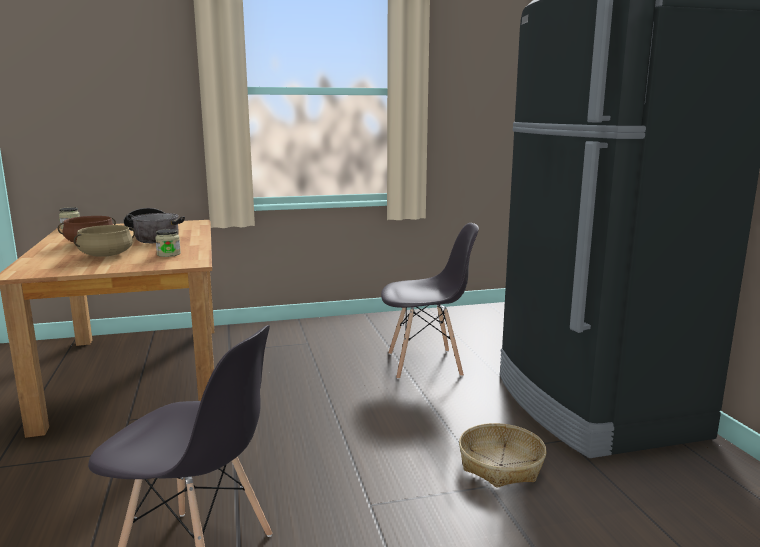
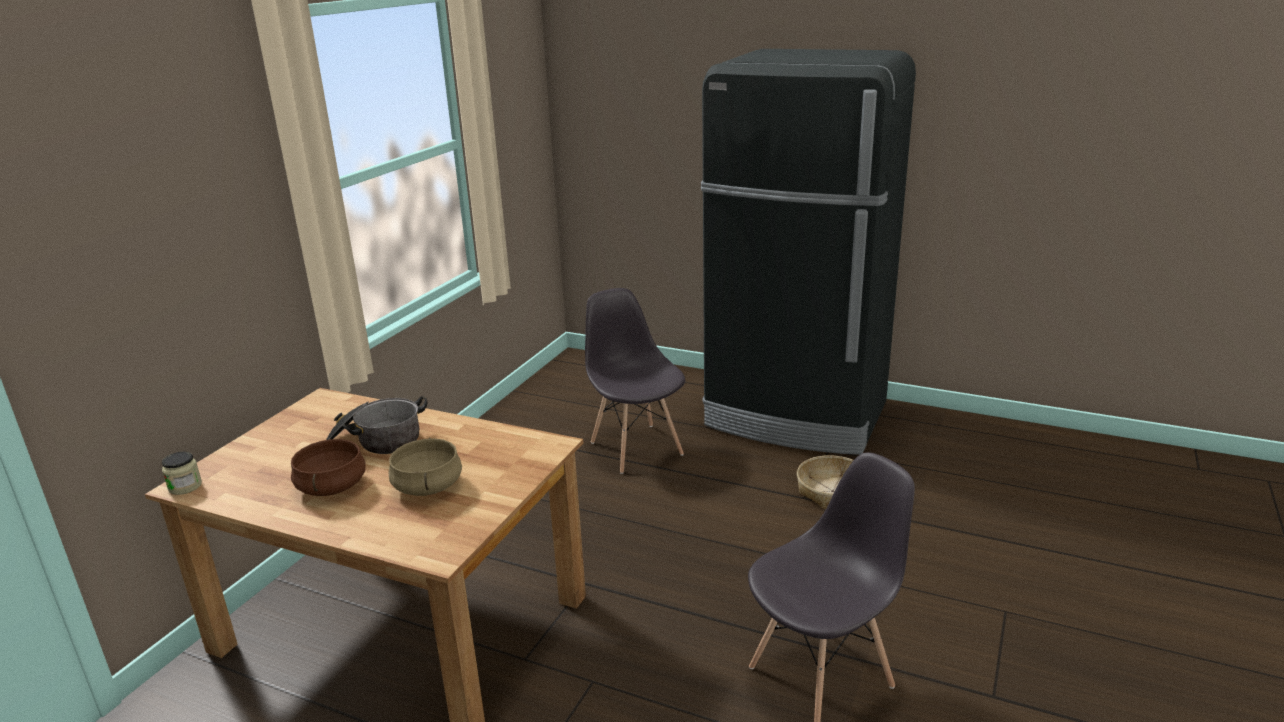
camera: 50 degrees left, 10 degrees up
jar [155,229,181,257] -> none
grey chair [381,223,479,379] -> grey chair turned 60 degrees counterclockwise [585,288,685,474]

